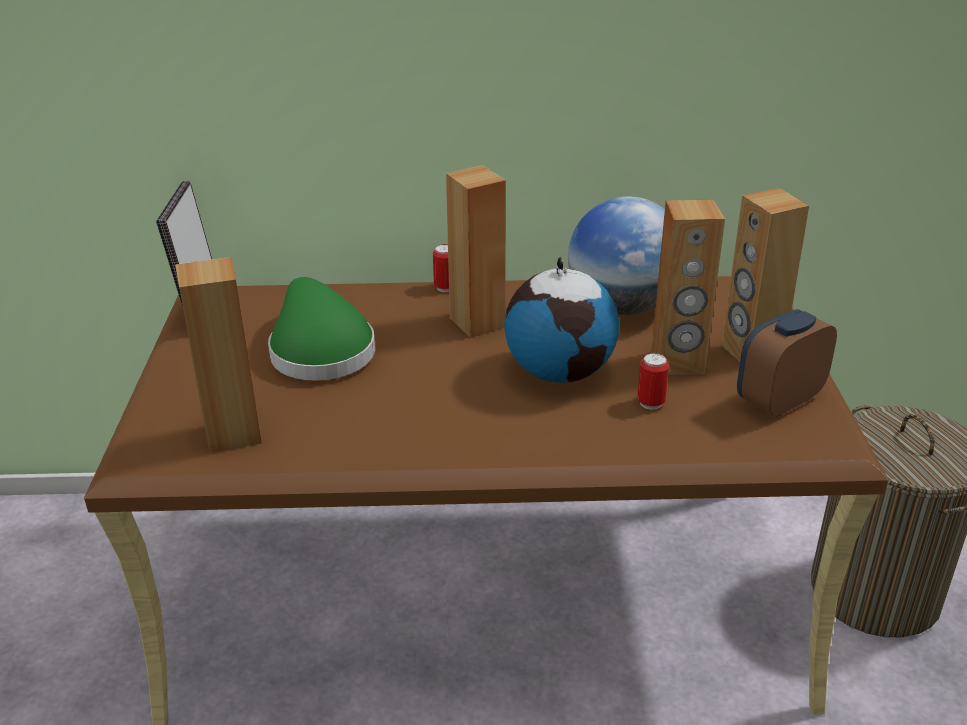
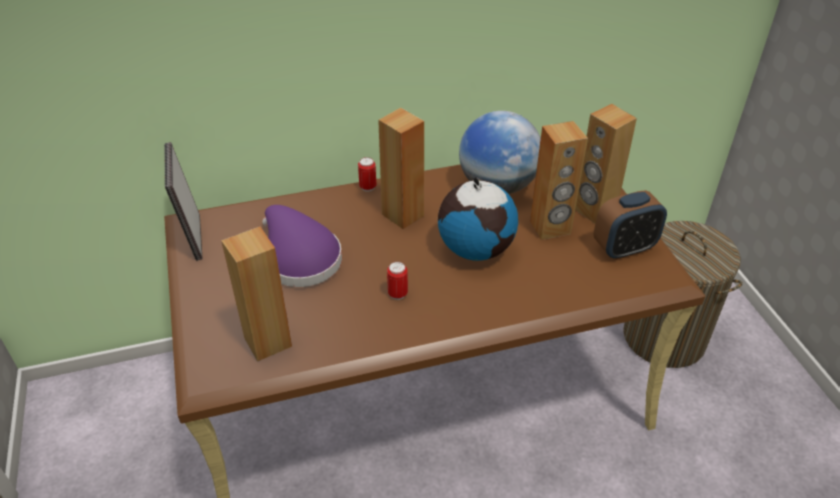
camera: 15 degrees left, 10 degrees up
green hat [268,277,375,381] -> purple hat [262,205,342,287]
can [637,353,669,410] -> can moved to [387,262,408,300]
alarm clock [737,309,837,418] -> alarm clock turned 150 degrees counterclockwise [594,190,667,260]

